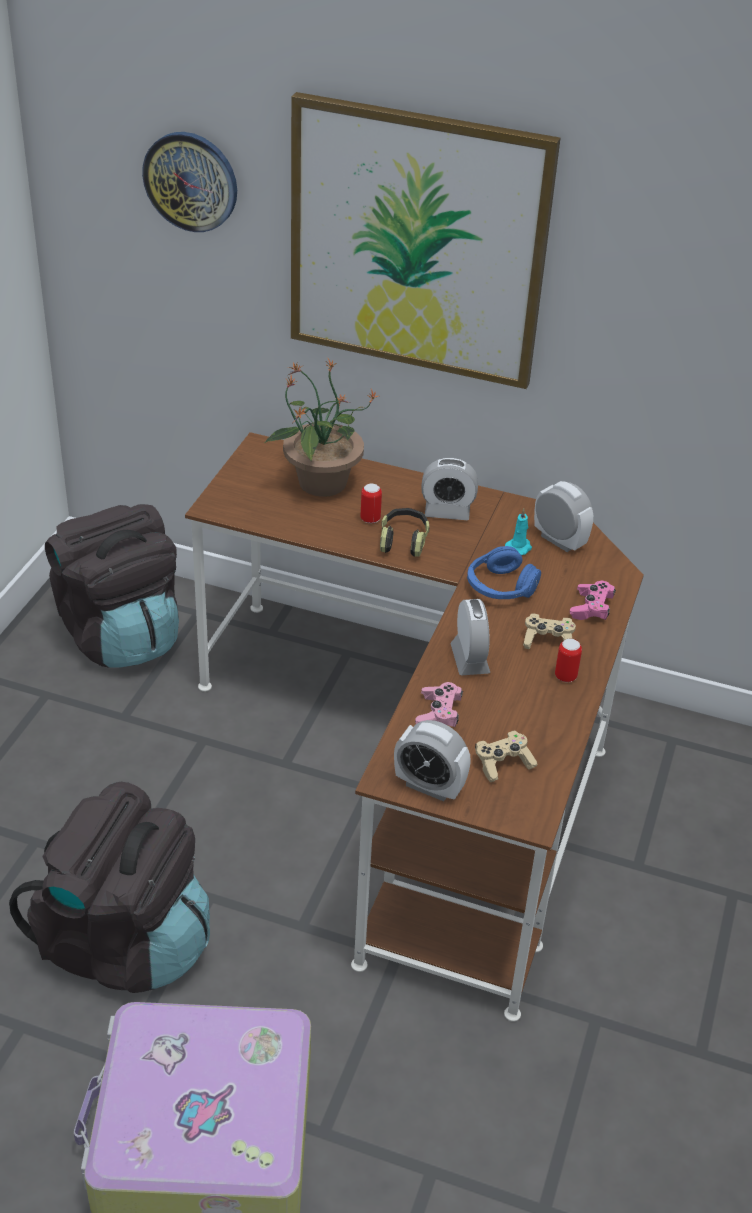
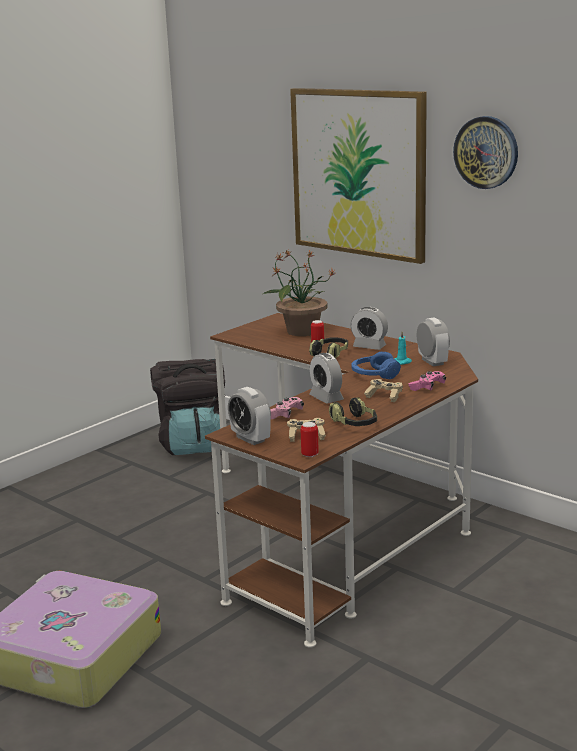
camera: 25 degrees right, 20 degrees down
black backpack [9,782,210,993] -> none
wall clock [142,132,237,232] -> wall clock moved to [453,116,518,189]
alarm clock [450,599,490,676] -> alarm clock turned 135 degrees clockwise [309,353,344,404]
can [555,639,582,682] -> can moved to [300,422,319,457]
none -> headphones [329,397,377,426]

